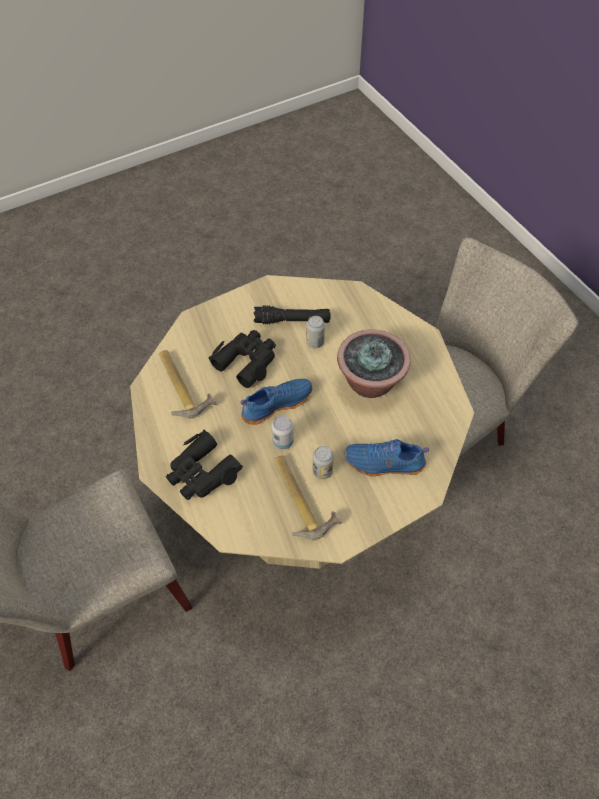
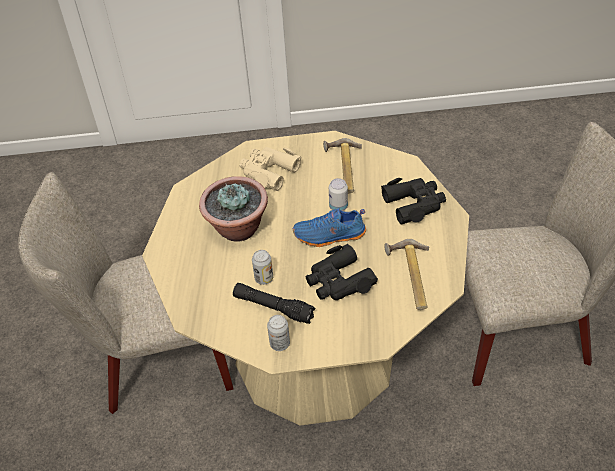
camera: 155 degrees left, 10 degrees down
can [313,446,334,479] -> can moved to [267,315,290,351]
blue shoe [345,439,429,477] -> beige binoculars [239,147,301,191]

